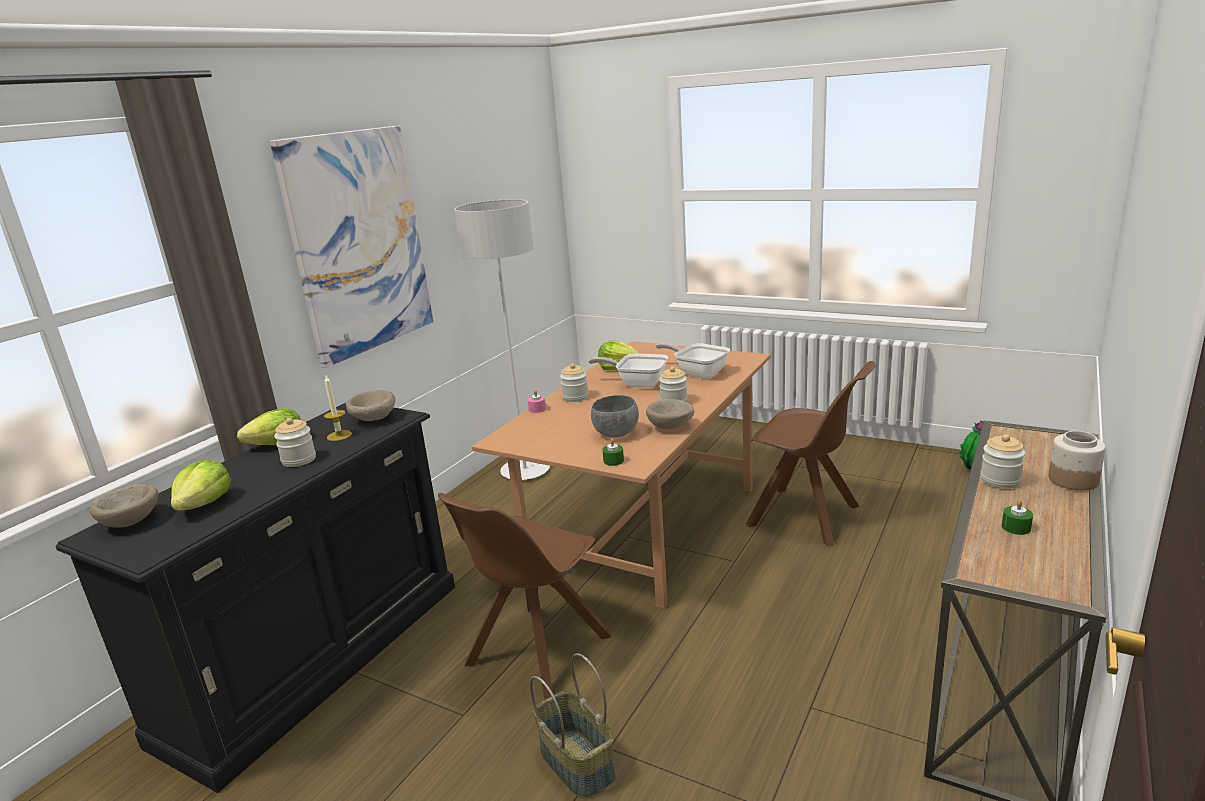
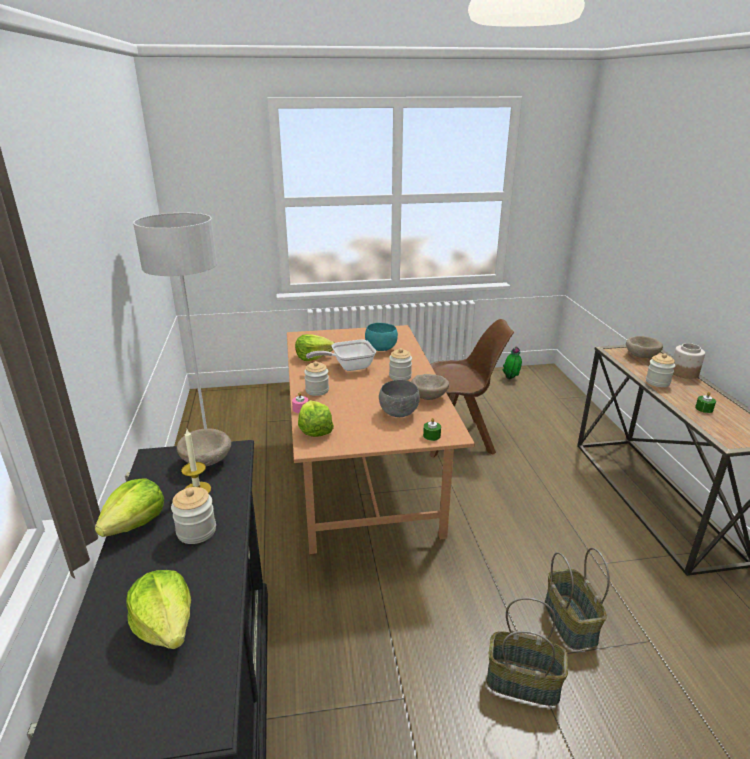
camera: 40 degrees left, 5 degrees up
beige bowl [89,484,158,528] -> beige bowl moved to [626,336,663,358]
picture [270,125,433,368] -> none
brown chair [438,493,611,700] -> none
frying pan [656,343,730,378] -> turquoise bowl [365,323,398,351]
none -> lettuce [298,400,334,437]
none -> basket [545,548,610,650]

